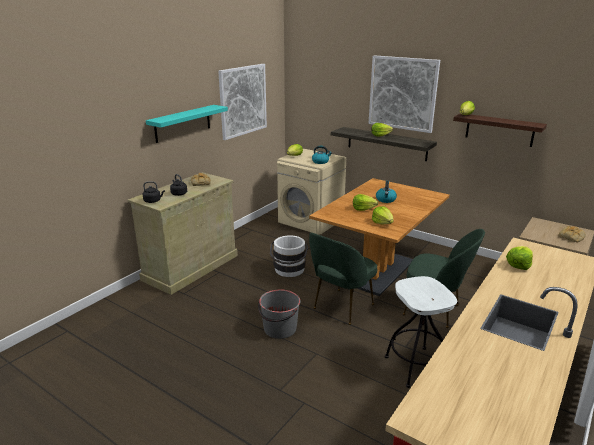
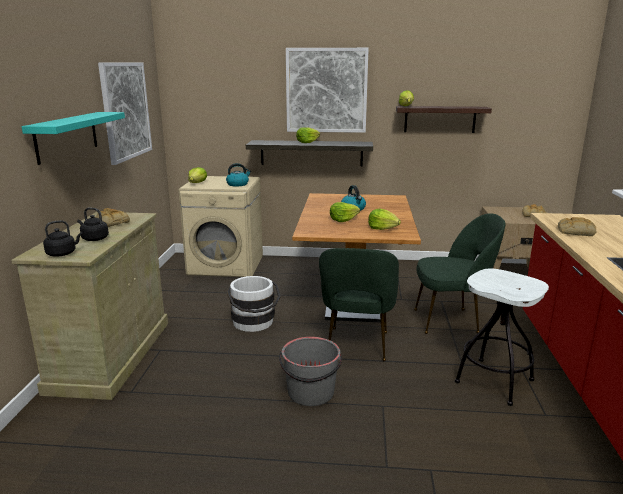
camera: 30 degrees left, 5 degrees down
lettuce [506,246,533,270] -> bread [558,217,597,236]

